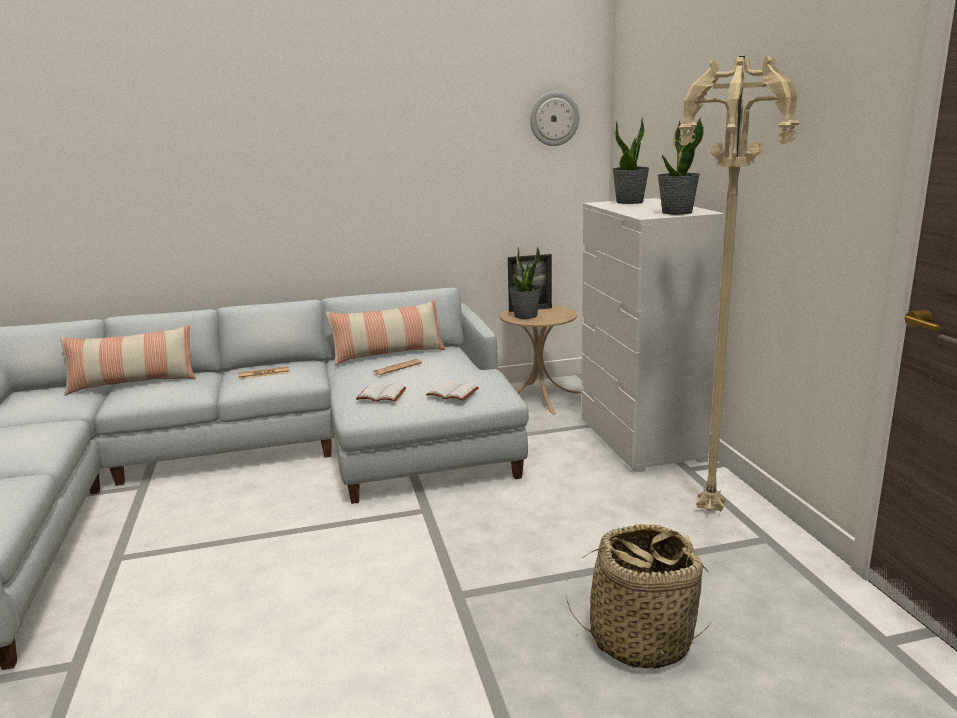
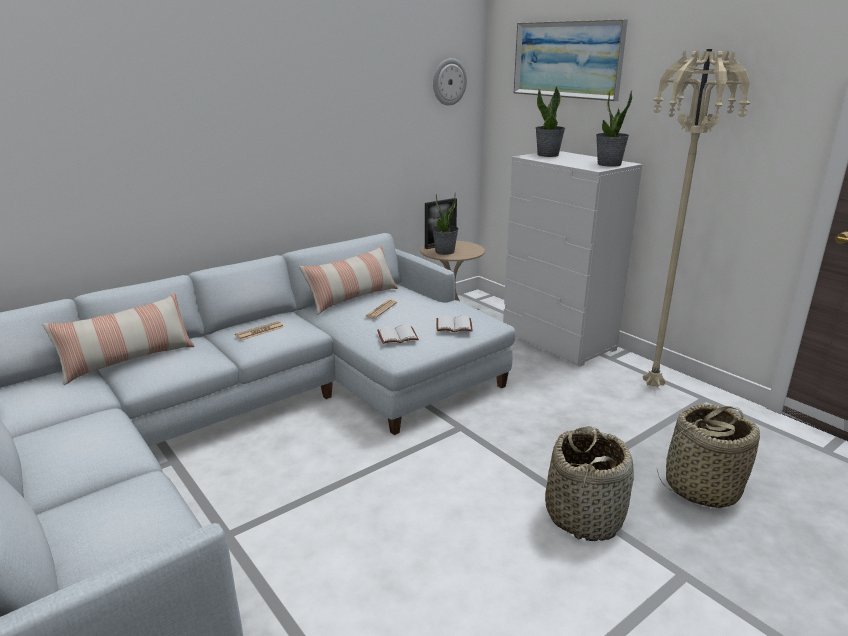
camera: 25 degrees left, 5 degrees up
none -> picture [514,19,628,101]
none -> basket [545,426,634,541]

